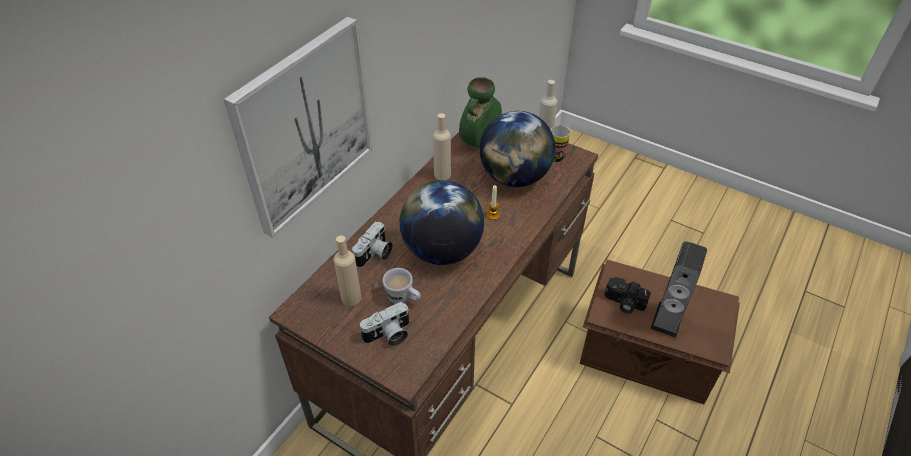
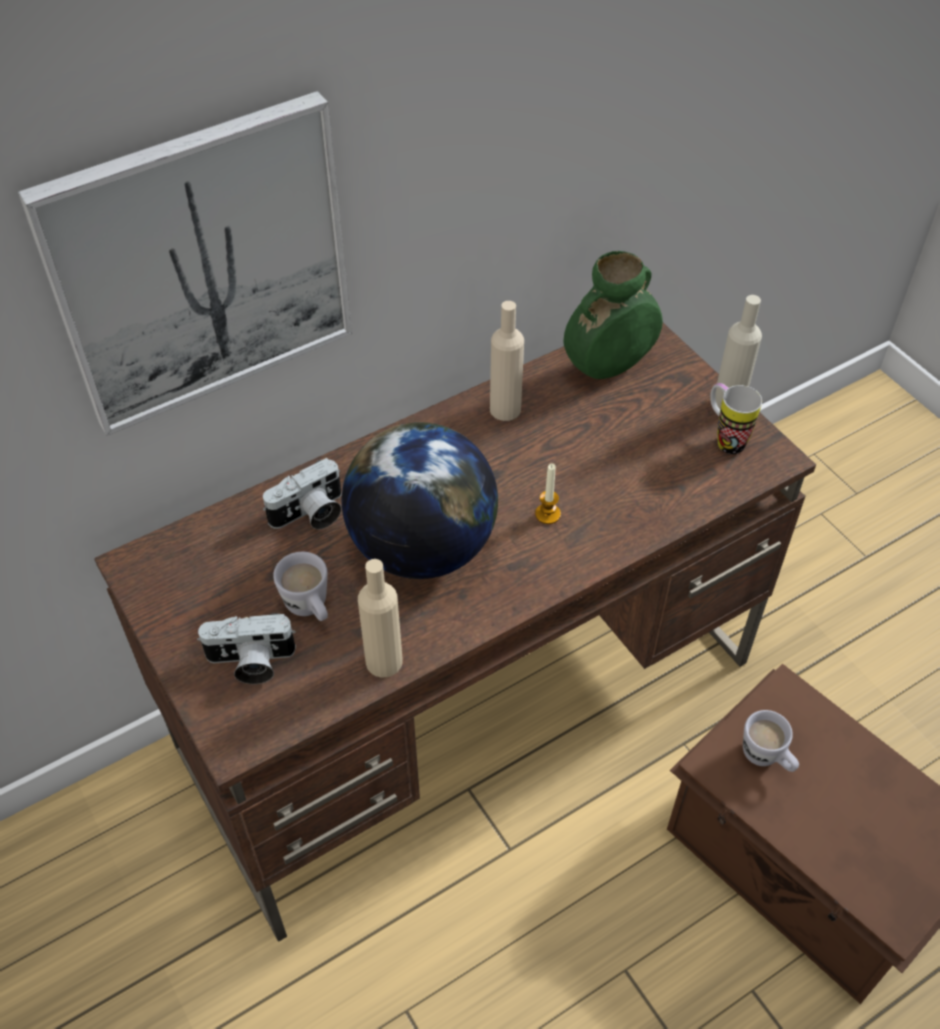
camera: 25 degrees right, 5 degrees up
beige bottle [334,235,361,306] -> beige bottle moved to [358,559,403,677]
globe [480,111,555,187] -> none
camera [604,277,651,314] -> white mug [743,710,799,772]
speaker [650,241,707,338] -> none

